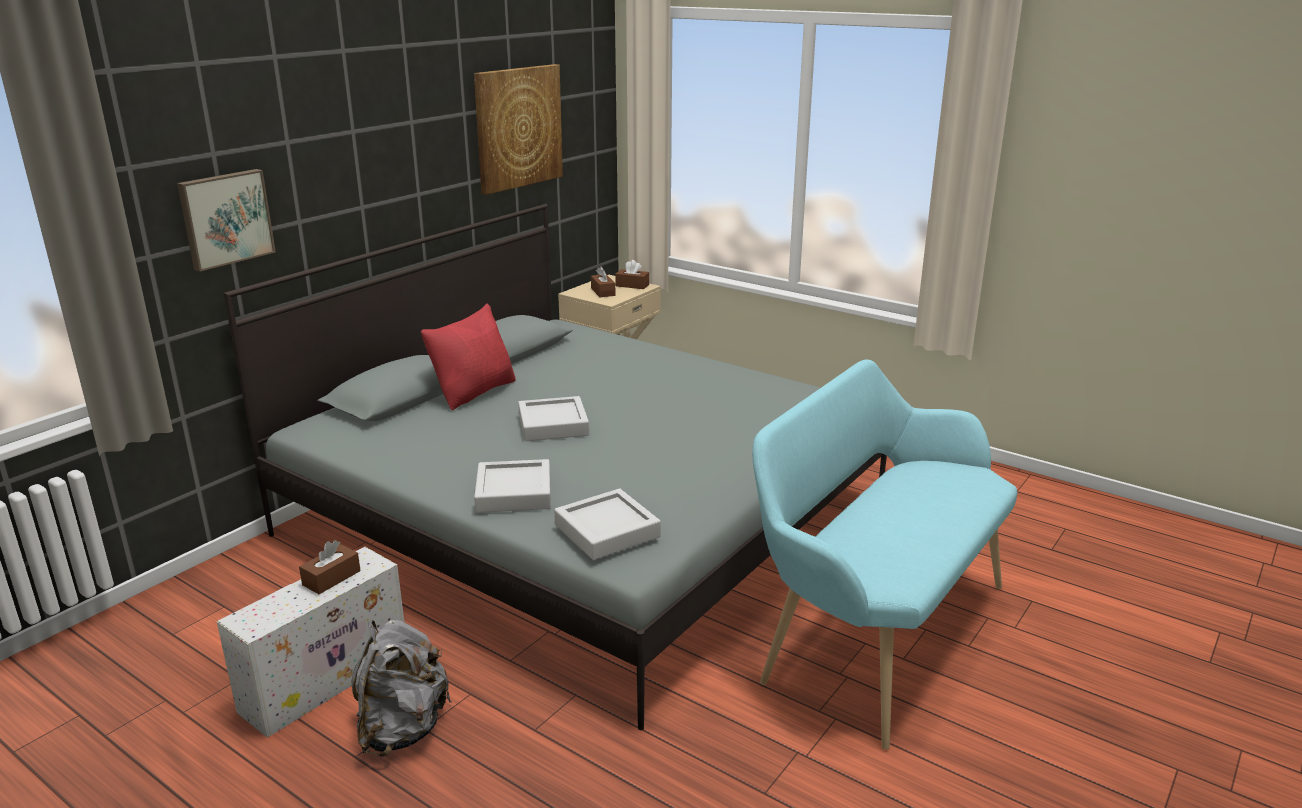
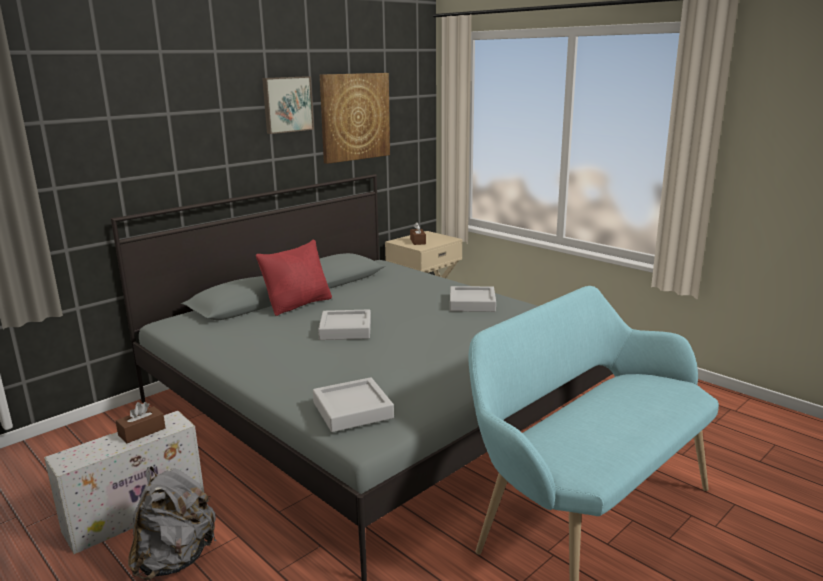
camera: 10 degrees right, 5 degrees down
picture [177,169,276,271] -> picture moved to [262,76,314,134]
grey tray [474,459,551,513] -> grey tray moved to [450,286,496,312]
brown tissue box [615,260,649,289] -> none

